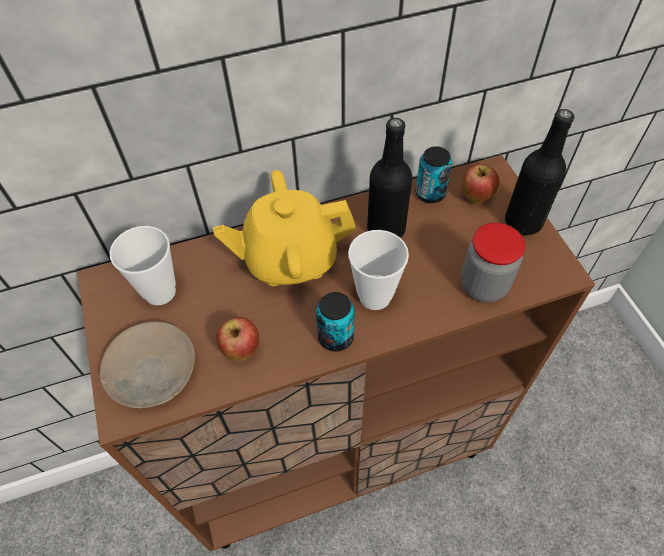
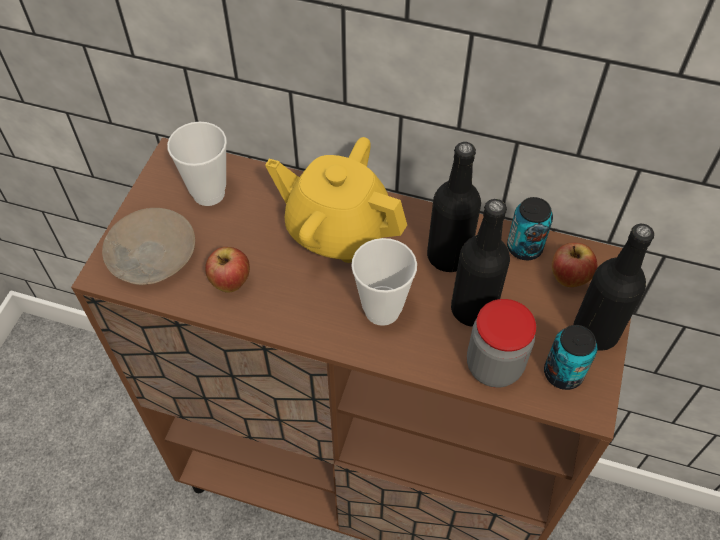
camera: 35 degrees right, 0 degrees up
can [316,292,355,352] -> can moved to [544,325,597,390]
none -> black bottle [451,199,510,327]

